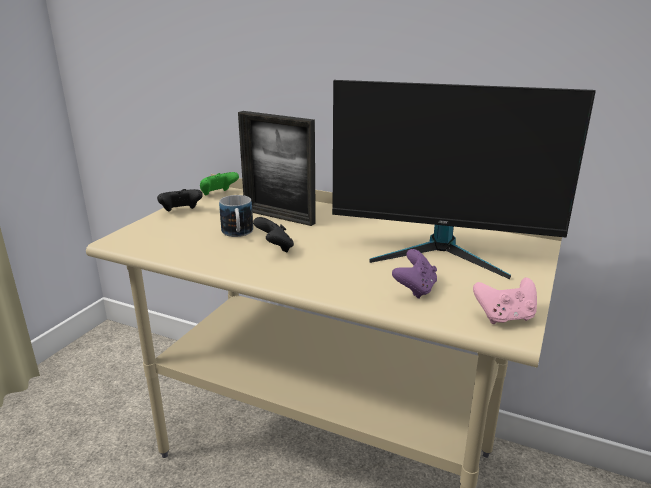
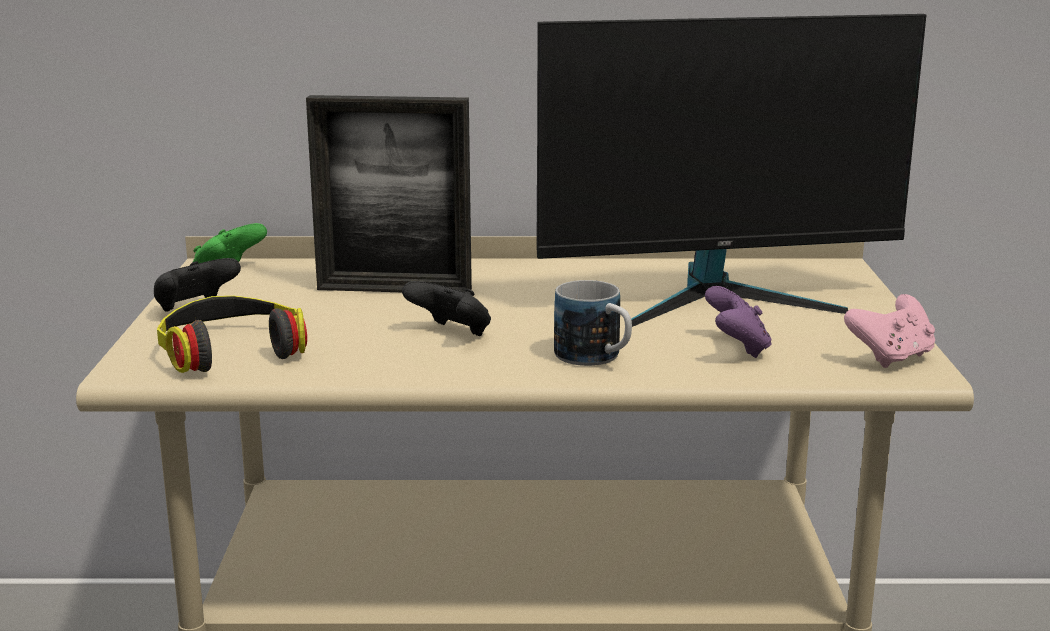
camera: 25 degrees left, 5 degrees down
mug [219,195,253,237] -> mug moved to [554,280,632,366]
none -> headphones [157,296,307,373]

